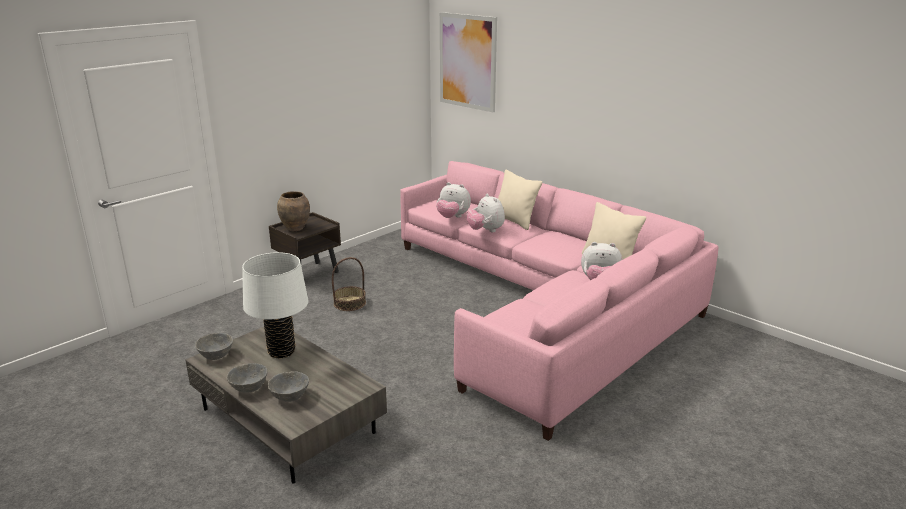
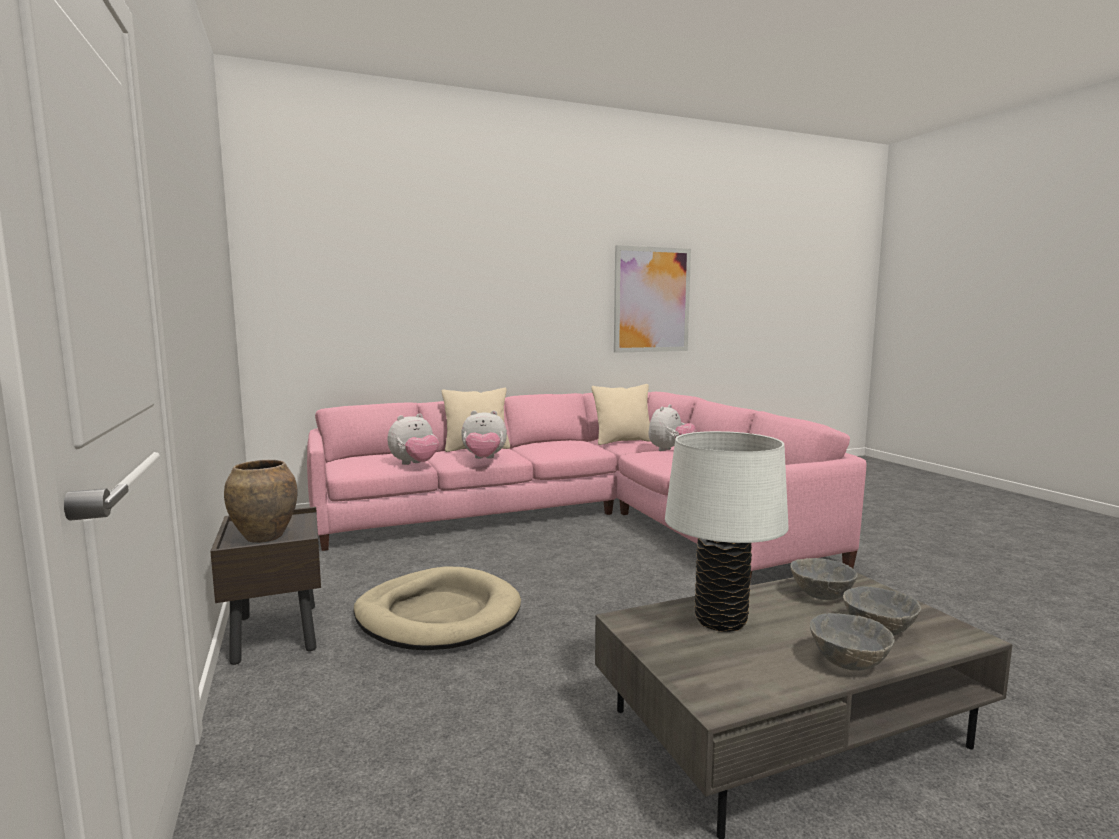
camera: 65 degrees left, 15 degrees down
grey bowl [195,333,233,360] -> grey bowl moved to [790,558,858,600]
basket [332,257,366,311] -> beige dog bed [353,566,521,650]
picture [440,12,497,112] -> picture moved to [614,245,691,353]

